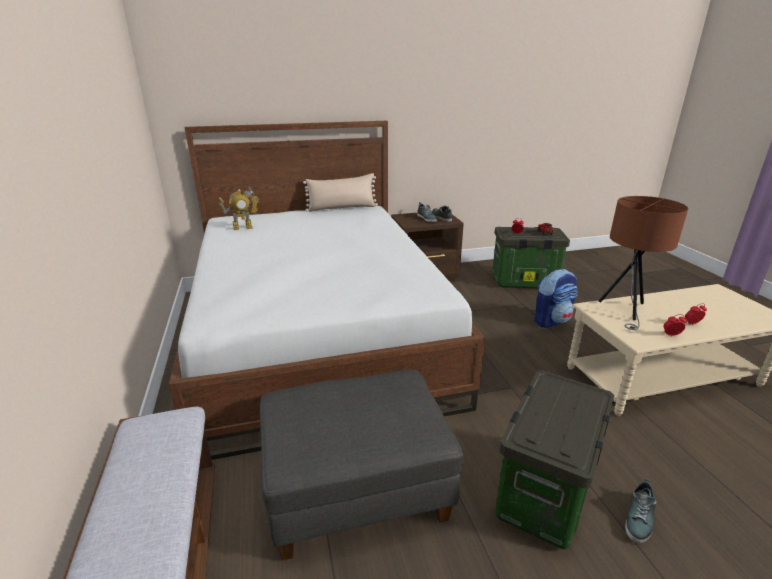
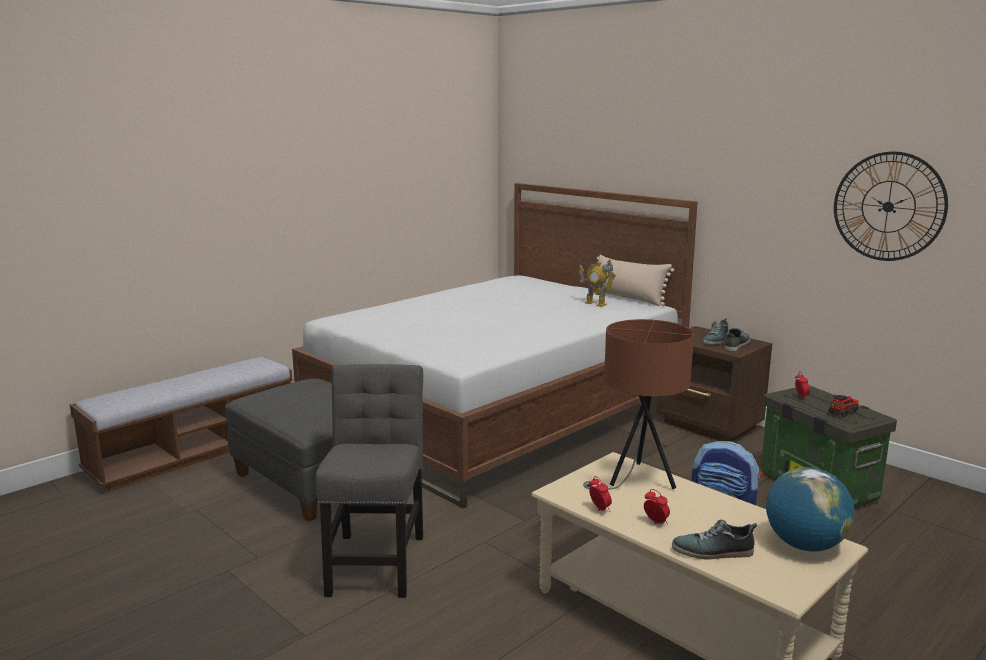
camera: 60 degrees right, 10 degrees down
toy robot [218,186,259,230] -> toy robot moved to [579,259,616,307]
storage box [495,371,614,549] -> grey chair [315,364,423,598]
shoe [625,478,656,543] -> shoe moved to [672,520,757,559]
none -> globe [766,467,854,552]
none -> wall clock [834,152,948,261]

